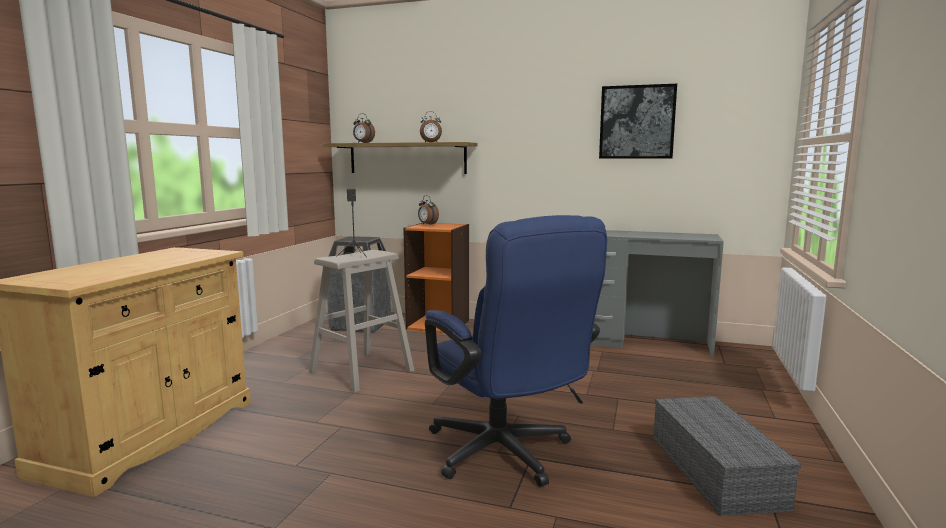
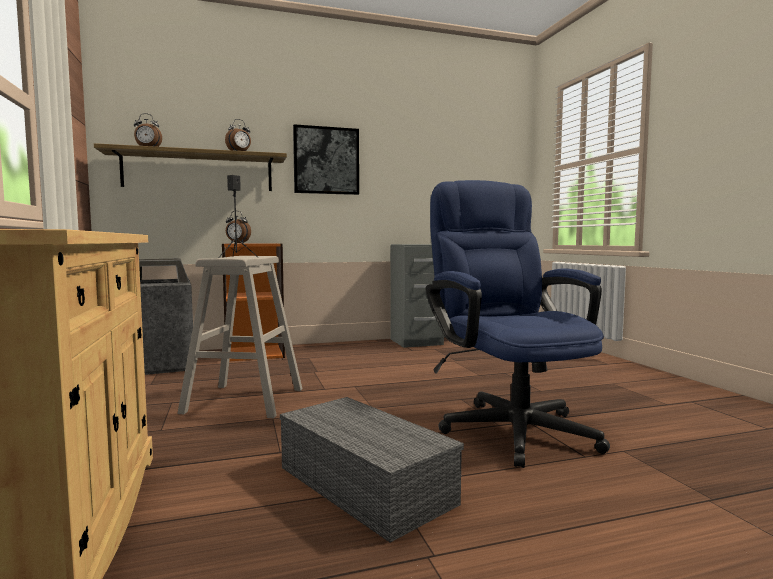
camera: 35 degrees left, 5 degrees down
blue office chair [425,215,607,487] -> blue office chair turned 135 degrees counterclockwise [426,180,610,468]
picture [599,84,677,159] -> picture moved to [293,124,359,195]
grey storage box [653,396,801,516] -> grey storage box moved to [280,397,464,543]

